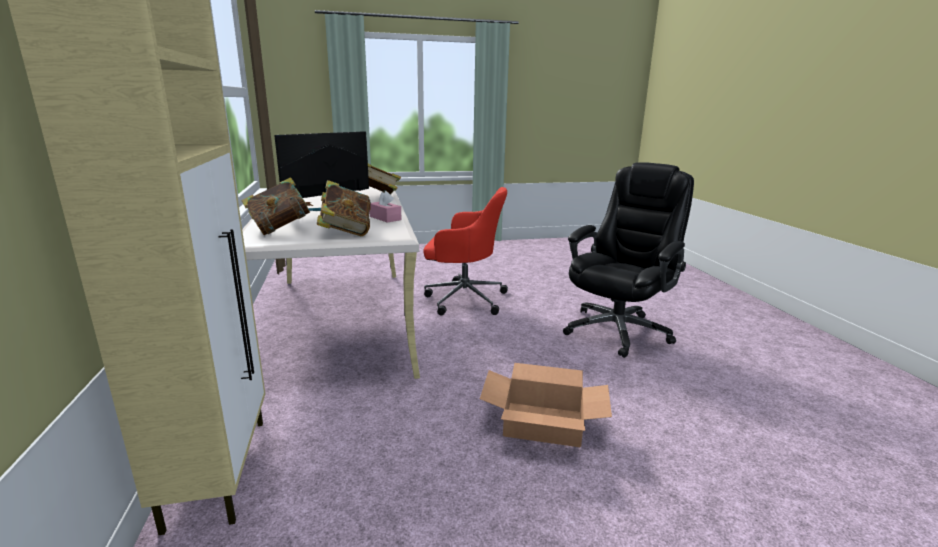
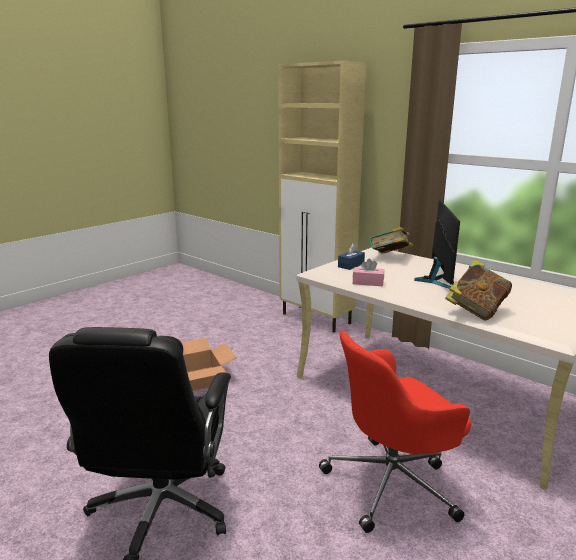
camera: 145 degrees right, 0 degrees up
book [316,180,371,236] -> blue tissue box [338,243,365,270]

